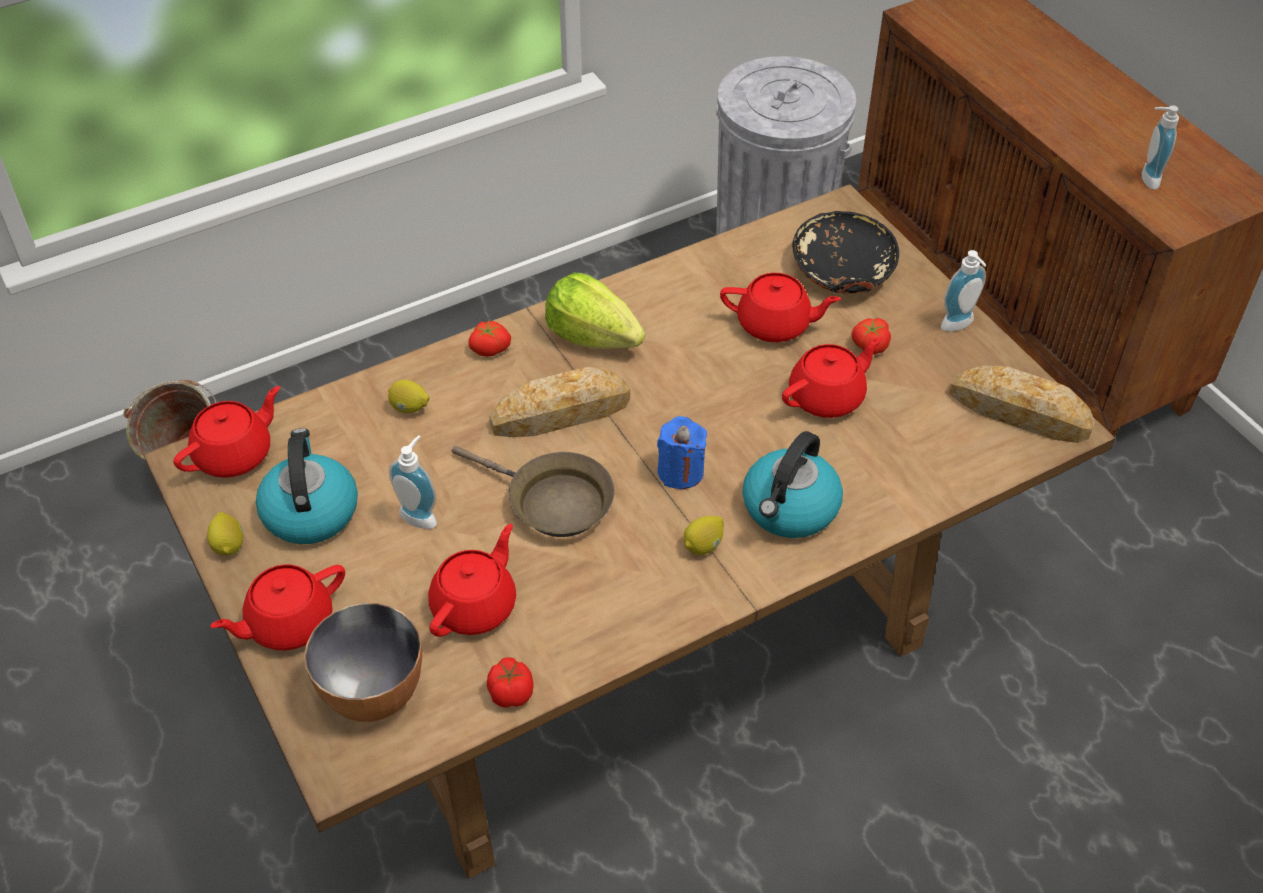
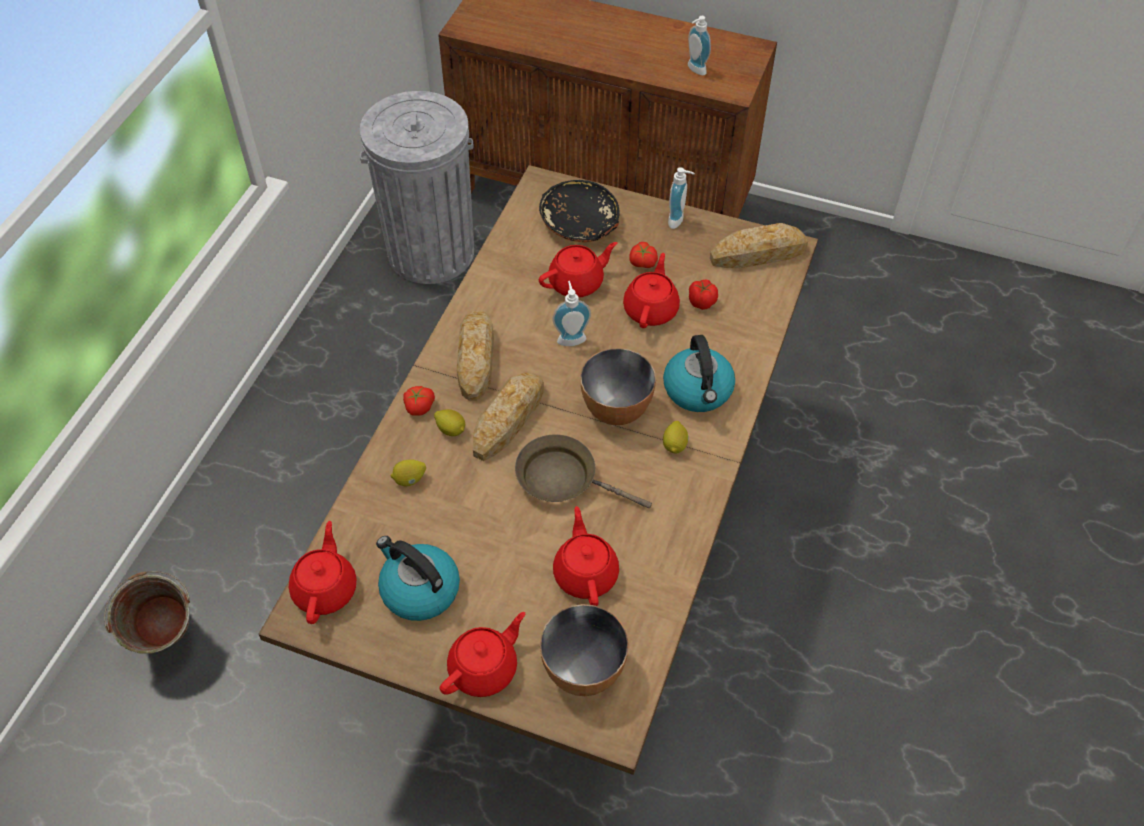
camera: 40 degrees left, 5 degrees up
lemon [207,512,243,555] -> lemon moved to [434,409,465,436]
red teapot [210,564,345,651] -> red teapot turned 150 degrees counterclockwise [440,612,525,697]
soap dispenser [389,435,437,529] -> soap dispenser moved to [552,281,591,346]
brown frying pan [452,446,615,537] -> brown frying pan turned 150 degrees counterclockwise [515,434,652,508]
tomato [487,657,534,708] -> tomato moved to [689,279,718,310]
lettuce [545,273,645,349] -> bread [457,311,494,401]
blue candle [657,416,707,489] -> bowl [580,348,656,425]

